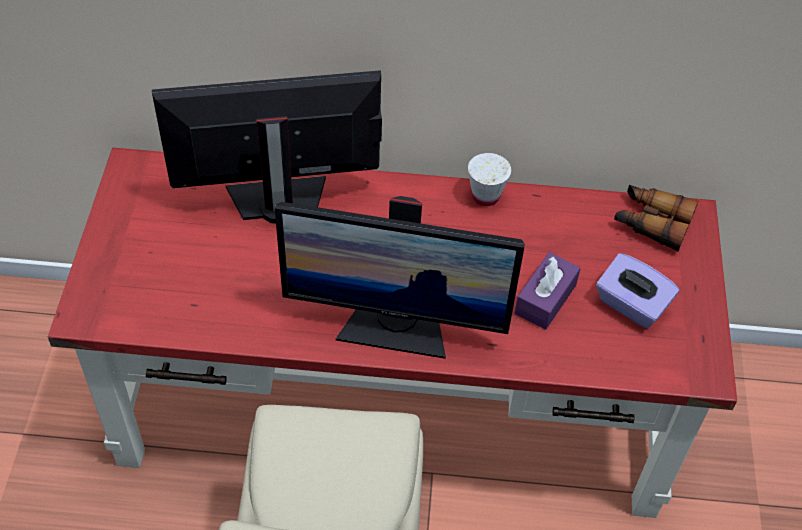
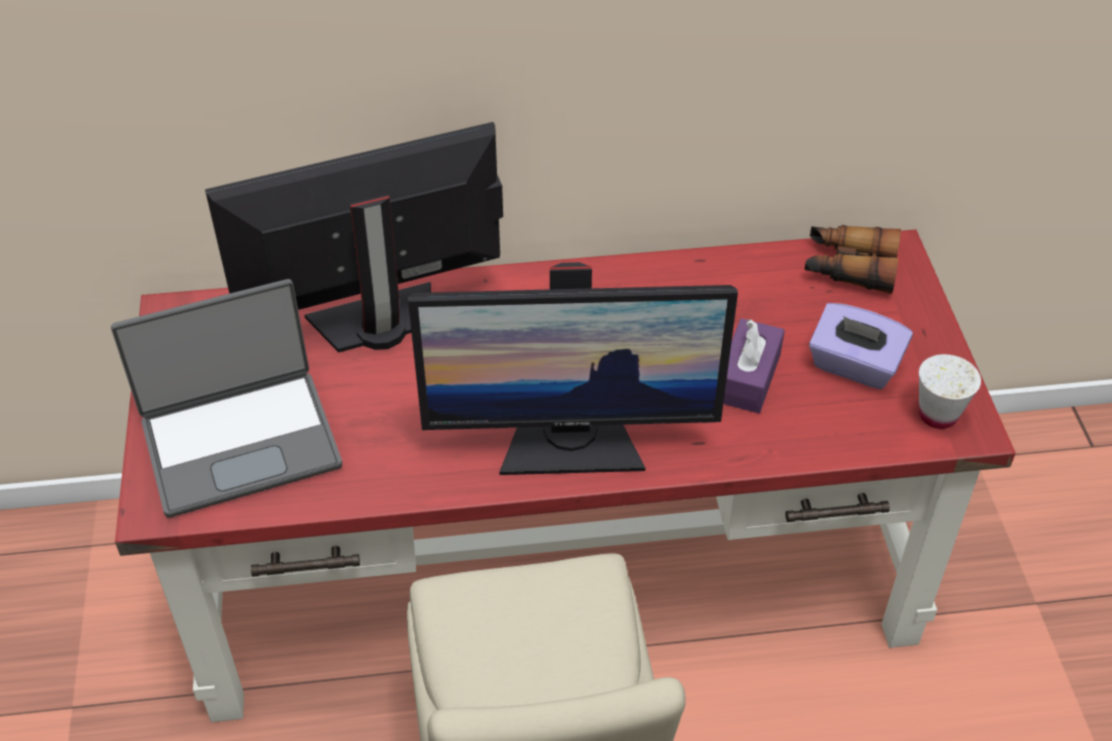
camera: 10 degrees left, 5 degrees down
white cup [468,153,511,206] -> white cup moved to [919,354,981,429]
none -> laptop [111,279,342,518]

